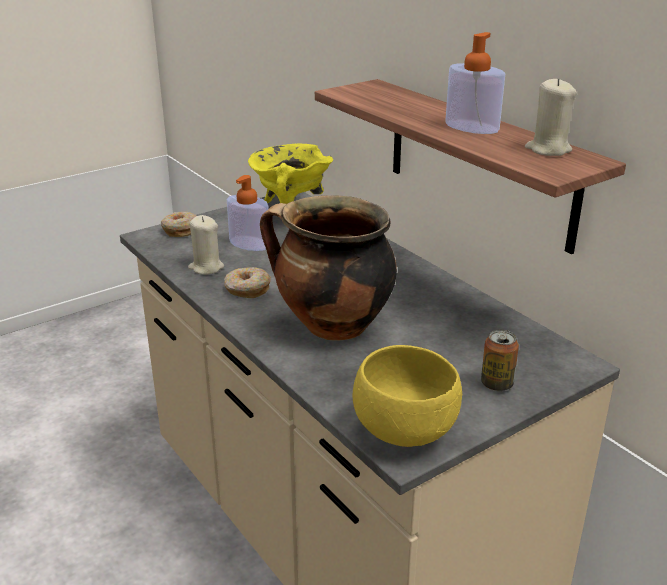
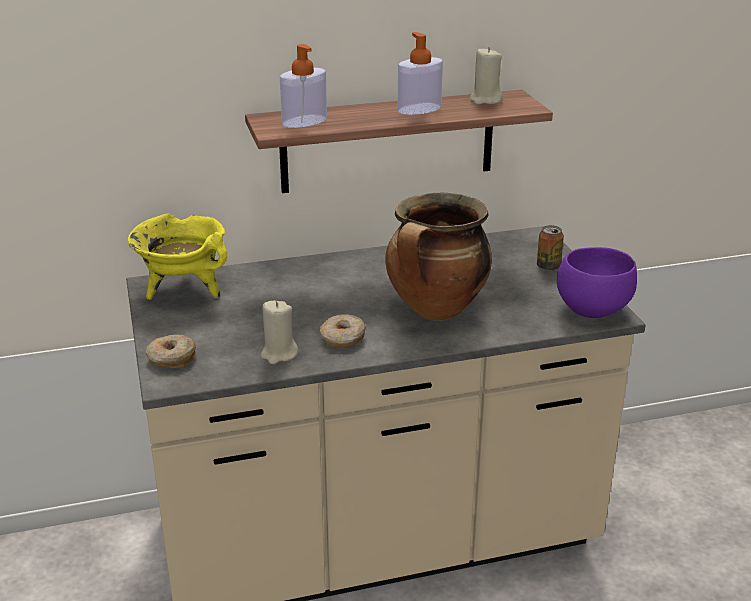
camera: 70 degrees left, 0 degrees up
soap dispenser [227,175,269,251] -> soap dispenser moved to [280,44,327,128]
yellow bowl [352,345,462,447] -> purple bowl [557,247,637,318]

